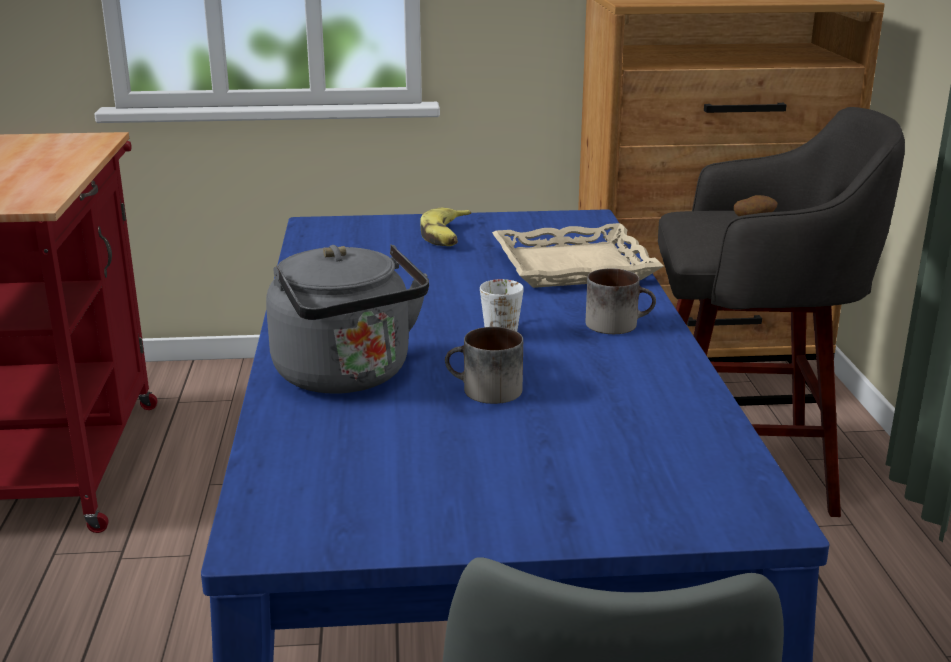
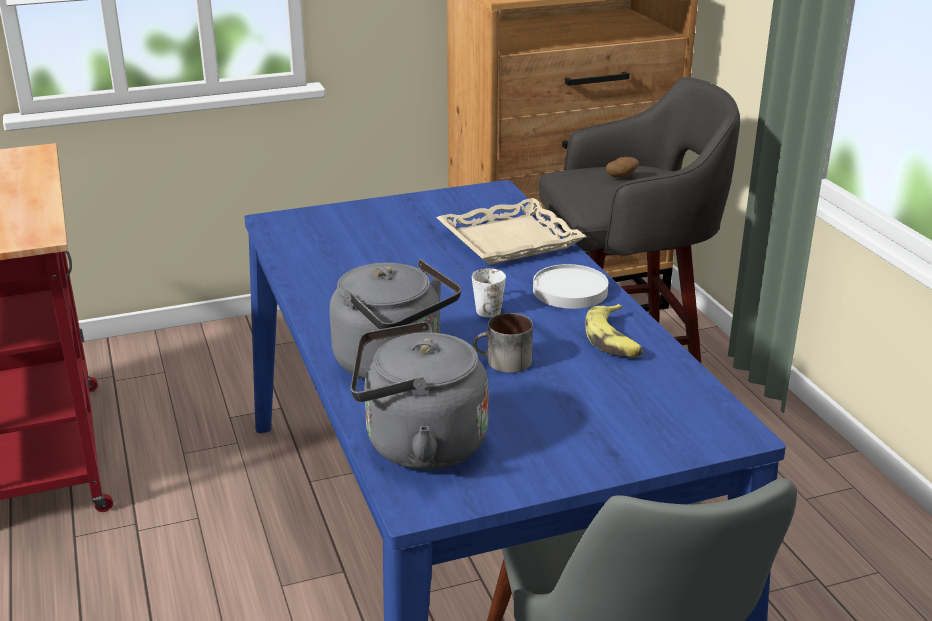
camera: 15 degrees left, 5 degrees up
banana [420,208,471,246] -> banana moved to [585,304,643,357]
mug [586,269,656,334] -> white plate [533,264,608,309]
none -> grey kettle [351,321,489,470]

